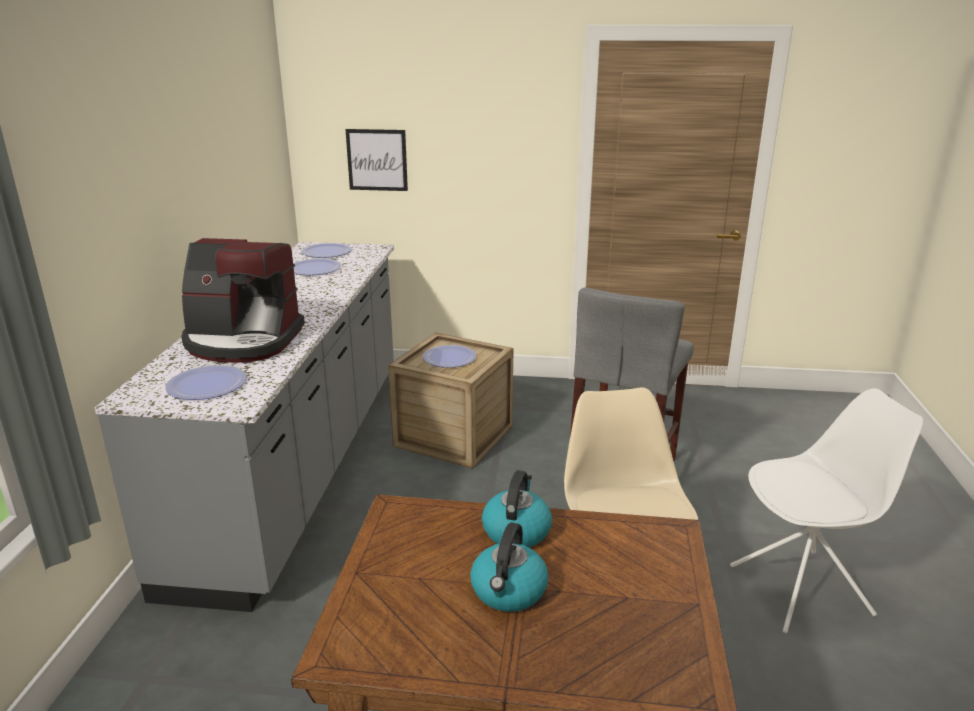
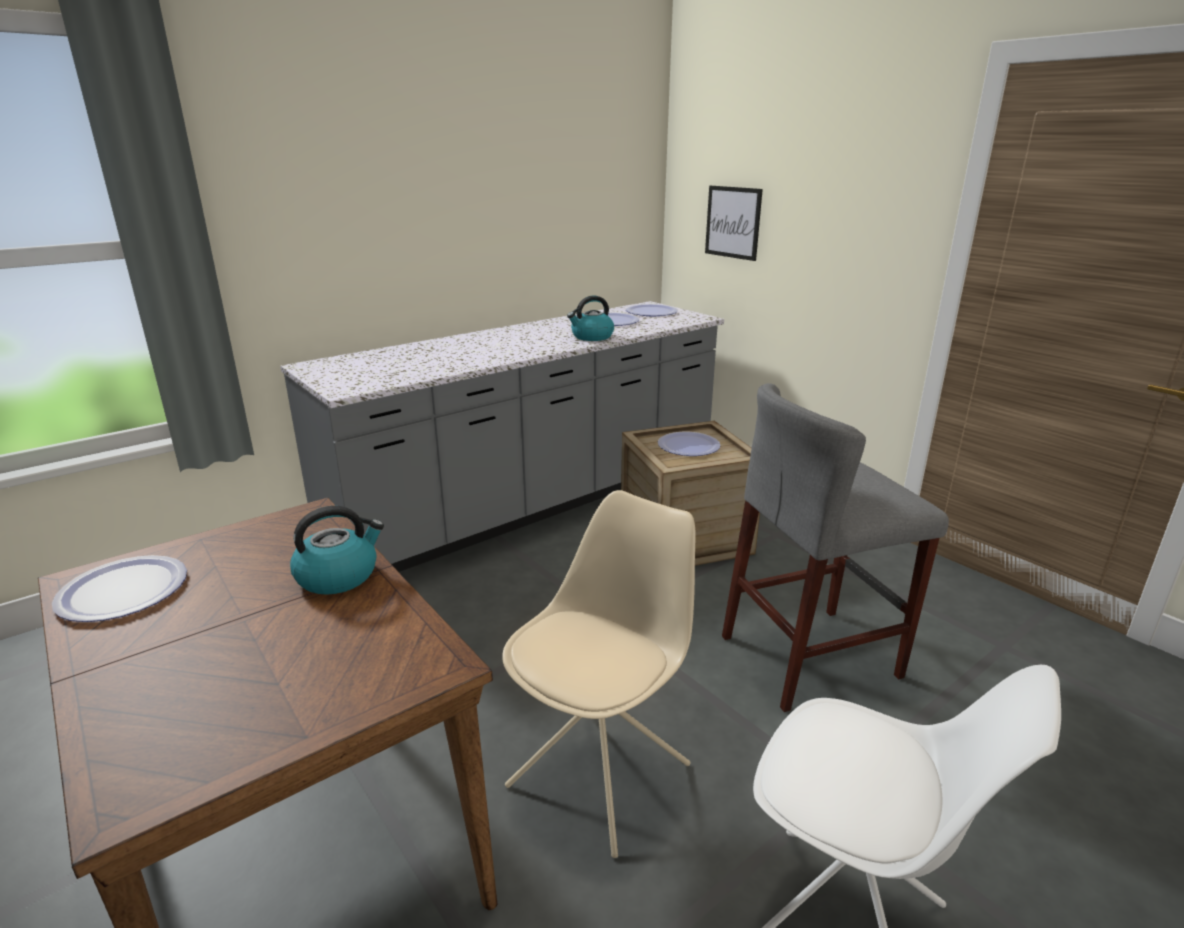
camera: 45 degrees right, 0 degrees up
plate [165,365,247,400] -> plate moved to [52,555,187,622]
coffee machine [181,238,305,363] -> none
kettle [470,522,549,612] -> kettle moved to [567,296,614,341]

